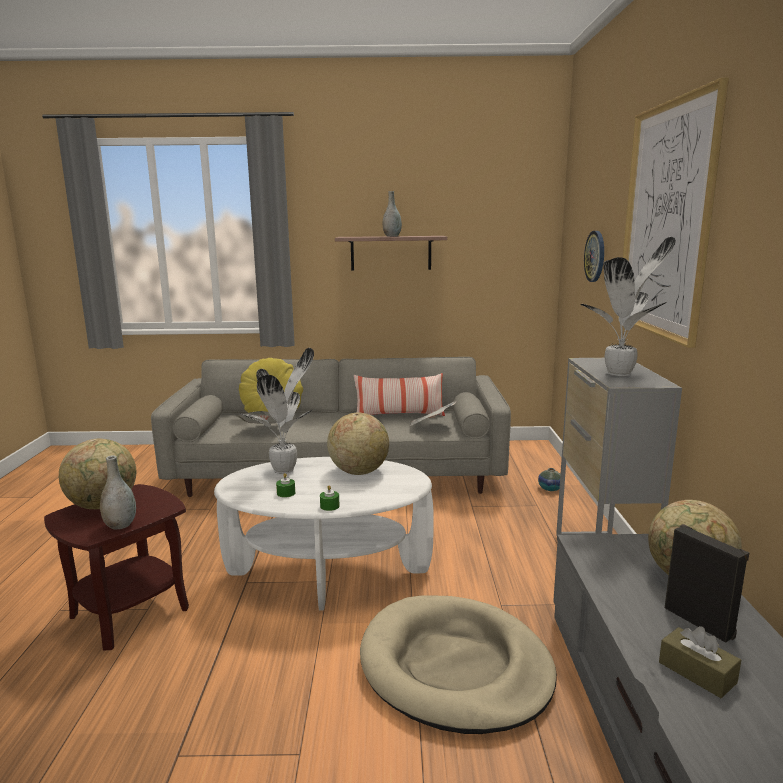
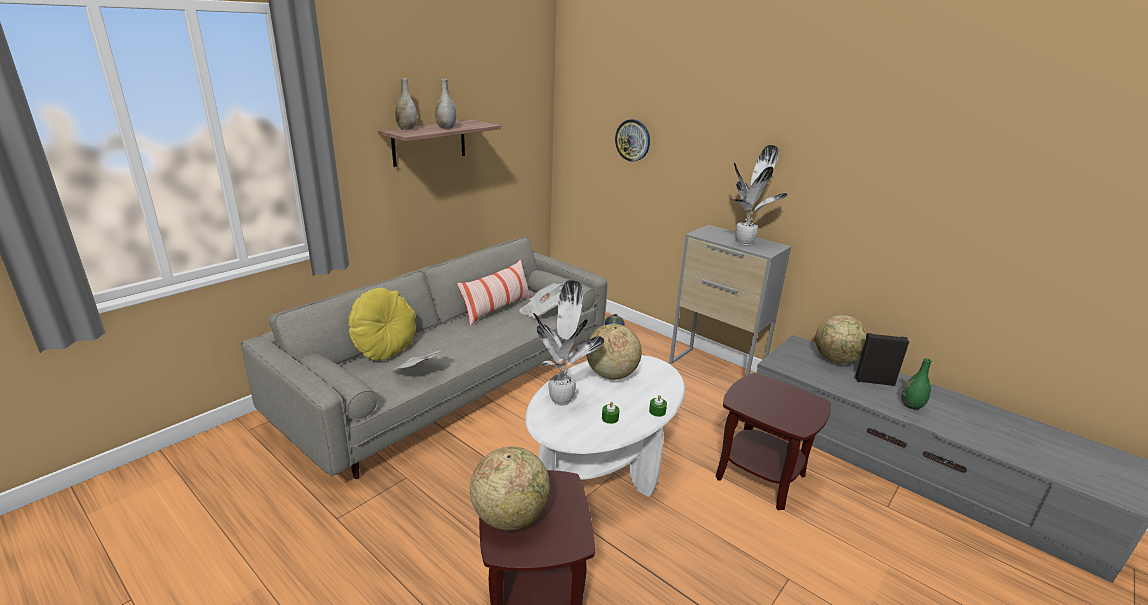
camera: 50 degrees left, 10 degrees up
grey vase [100,455,136,529] -> grey vase moved to [395,78,417,130]
beige dog bed [360,596,557,734] -> brown side table [715,373,831,510]
picture [617,78,729,348] -> none
brown tissue box [659,626,741,698] -> green vase [901,358,932,410]

